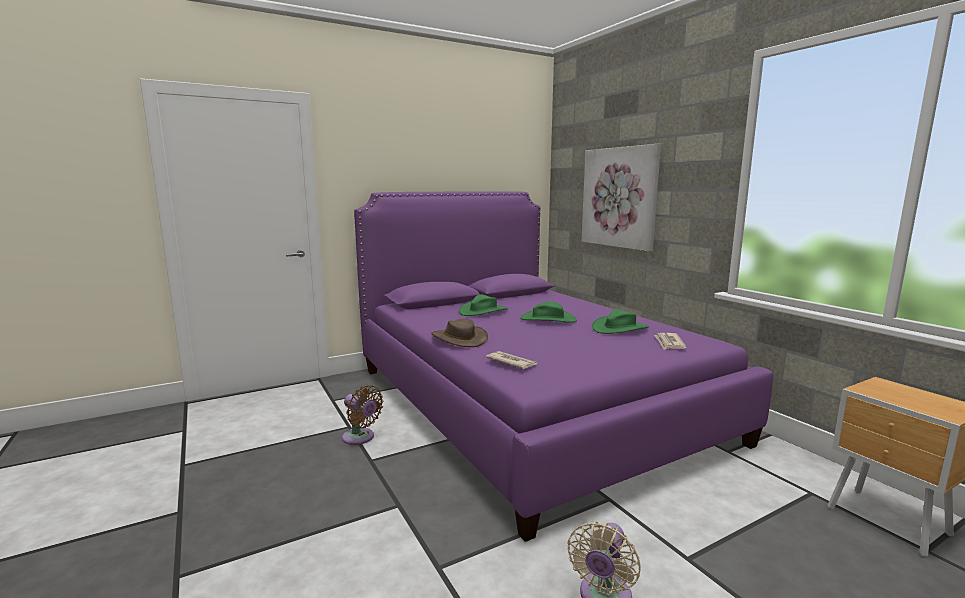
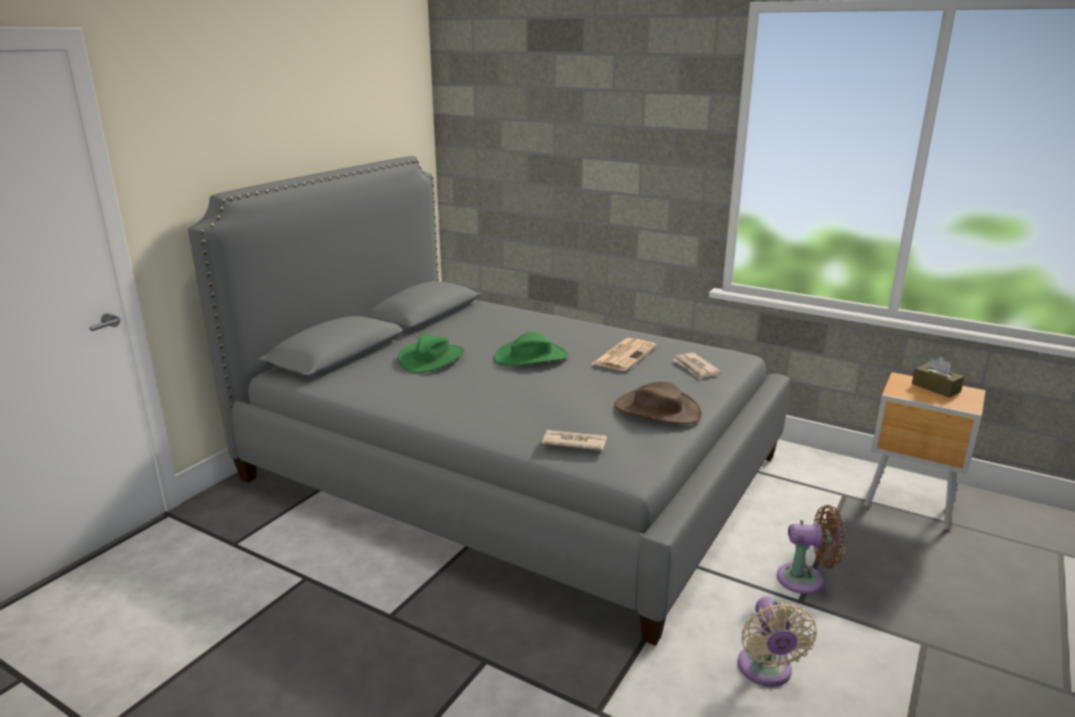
camera: 30 degrees left, 10 degrees up
brown fan [342,385,383,445] -> brown fan moved to [777,505,844,594]
purple bed [354,191,773,542] -> grey bed [188,156,790,646]
brown hat [431,318,488,347] -> brown hat moved to [614,381,702,424]
picture [581,144,661,251] -> none
green hat [592,309,649,334] -> newspaper [592,338,656,371]
none -> brown tissue box [912,357,964,398]

